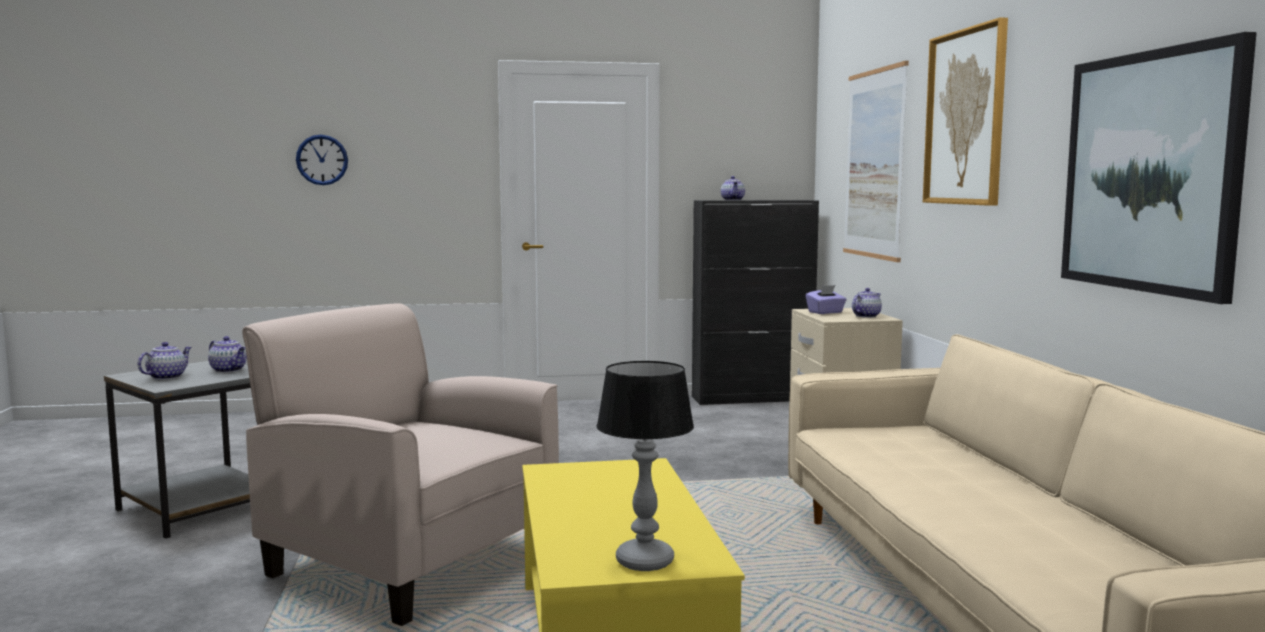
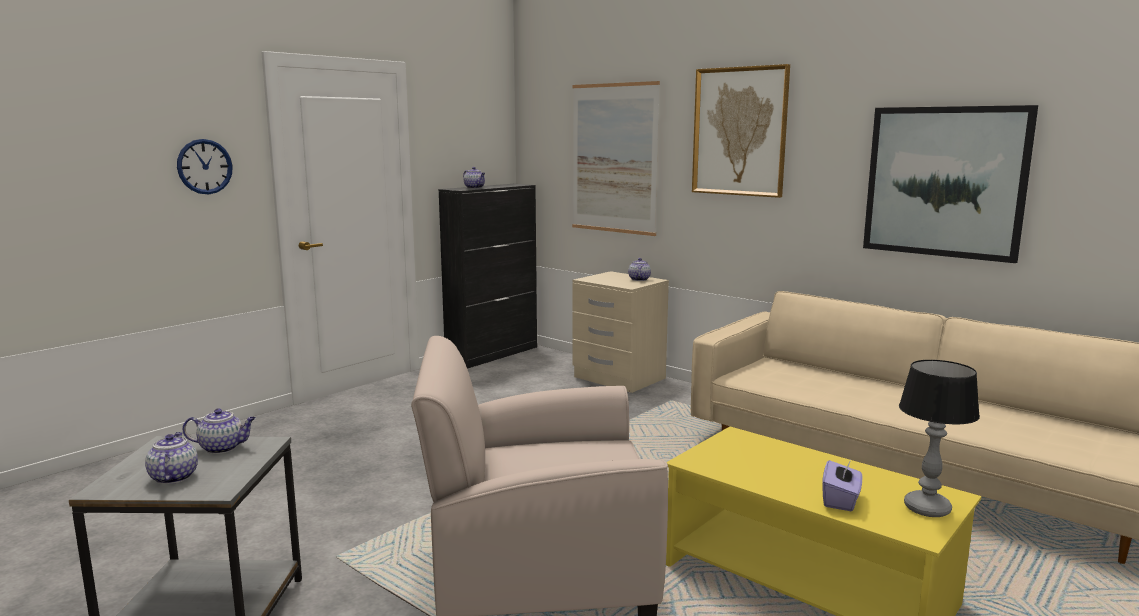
camera: 40 degrees left, 5 degrees up
wall clock [296,135,348,185] -> wall clock moved to [177,139,233,194]
purple tissue box [806,285,847,314] -> purple tissue box moved to [823,458,862,511]

